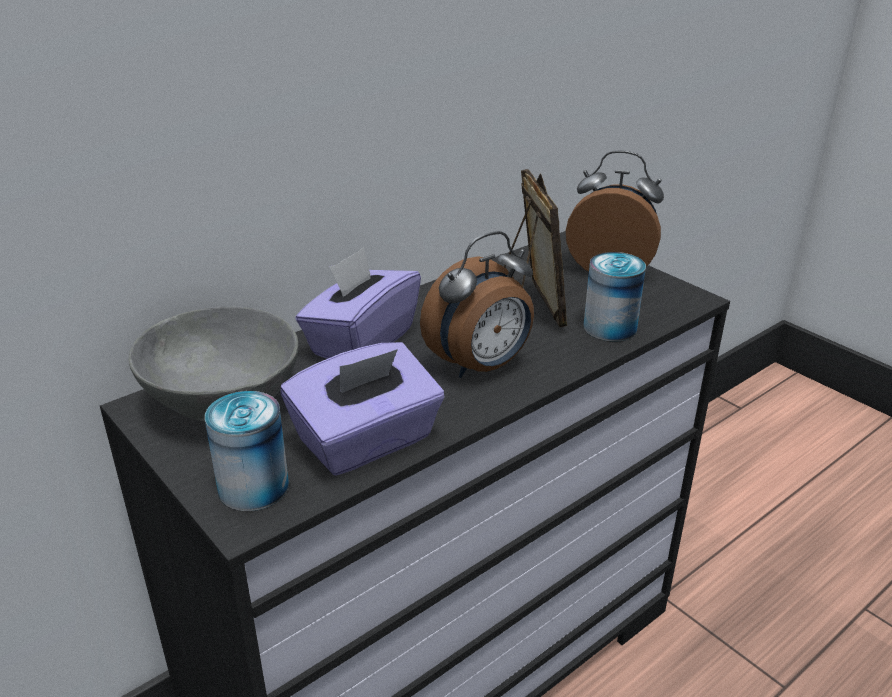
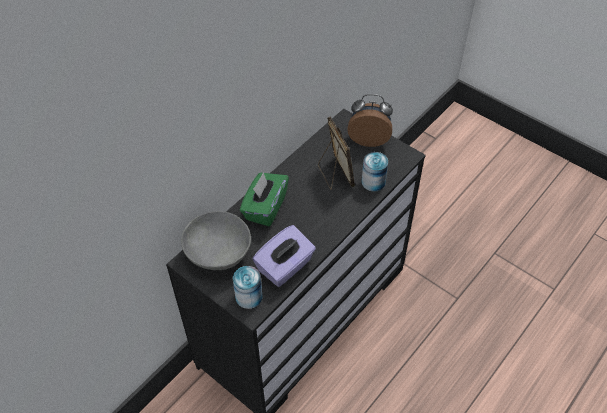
camera: 10 degrees left, 20 degrees up
purple tissue box [296,247,421,359] -> green tissue box [240,172,289,226]
alarm clock [420,231,534,378] -> none

